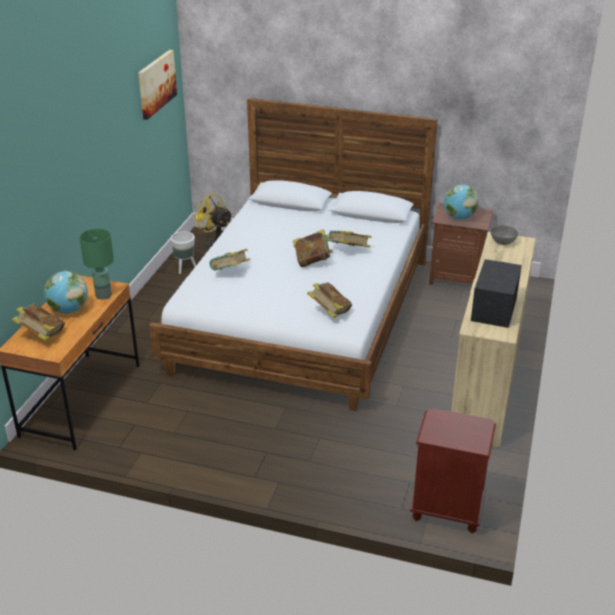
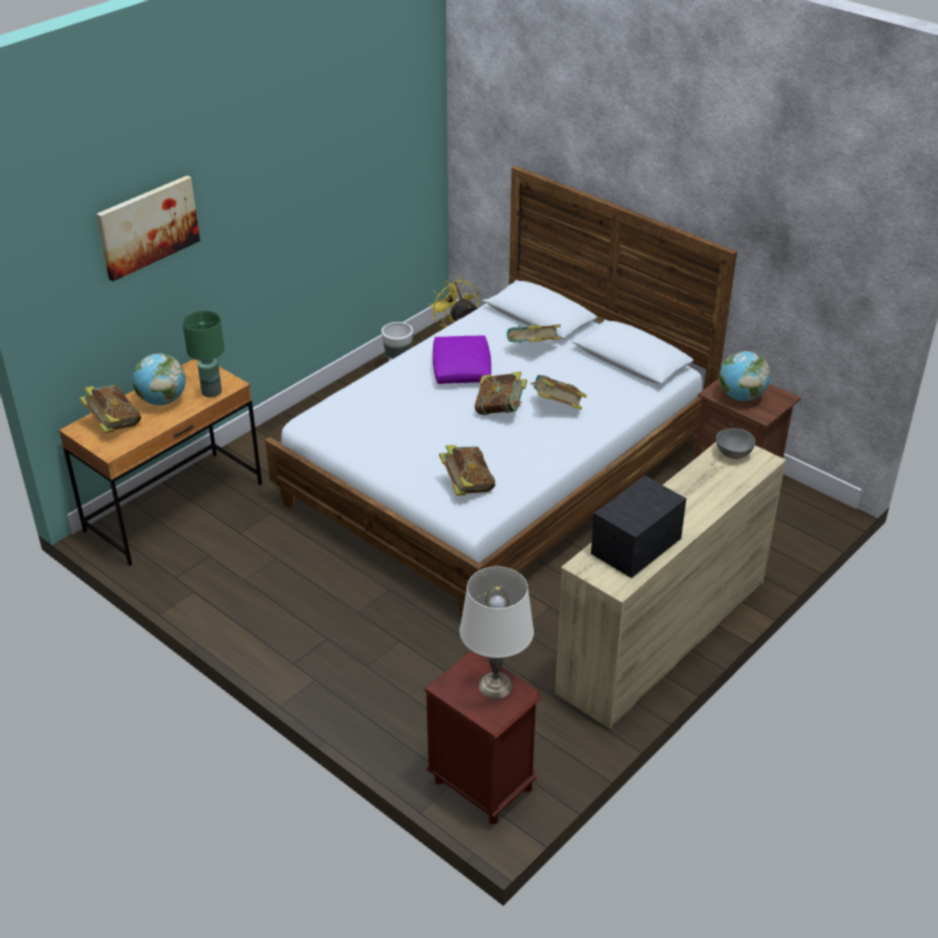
camera: 25 degrees right, 5 degrees up
picture [138,50,177,120] -> picture moved to [96,176,200,281]
book [209,249,250,271] -> book moved to [507,324,561,343]
none -> purple pillow [433,335,491,384]
none -> white table lamp [460,566,534,699]

